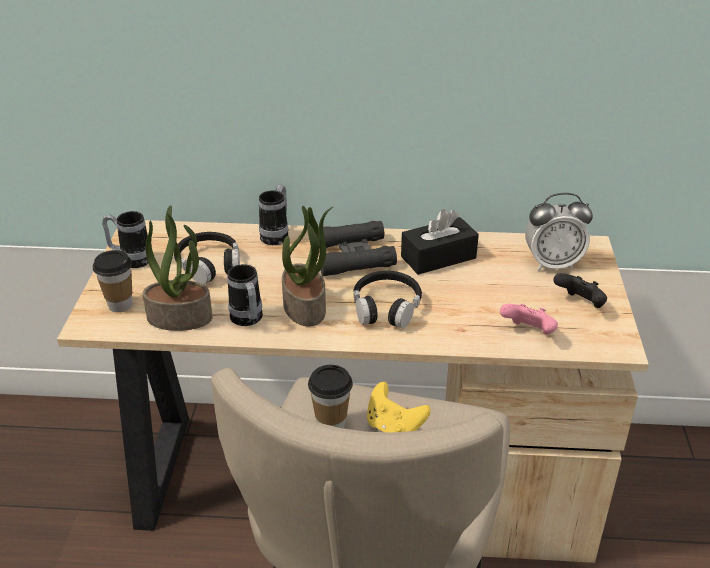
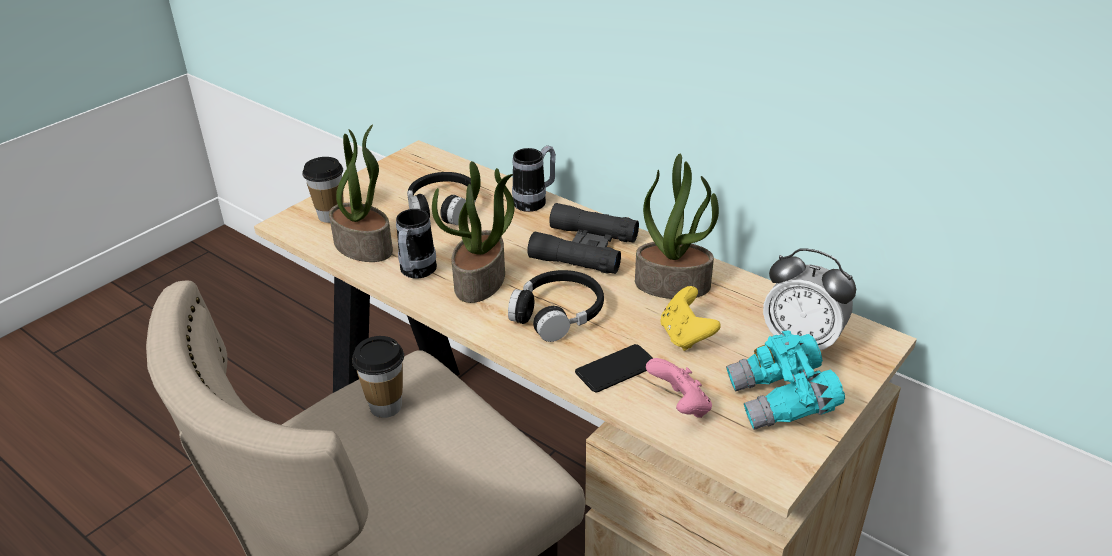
camera: 35 degrees right, 0 degrees up
mug [102,211,149,268] -> none
yellow game controller [367,382,431,433] -> yellow game controller moved to [660,286,721,351]
black tissue box [401,209,479,275] -> potted plant [635,154,719,299]
black game controller [553,273,607,308] -> turquoise binoculars [726,331,845,430]
none -> phone [575,344,653,392]

